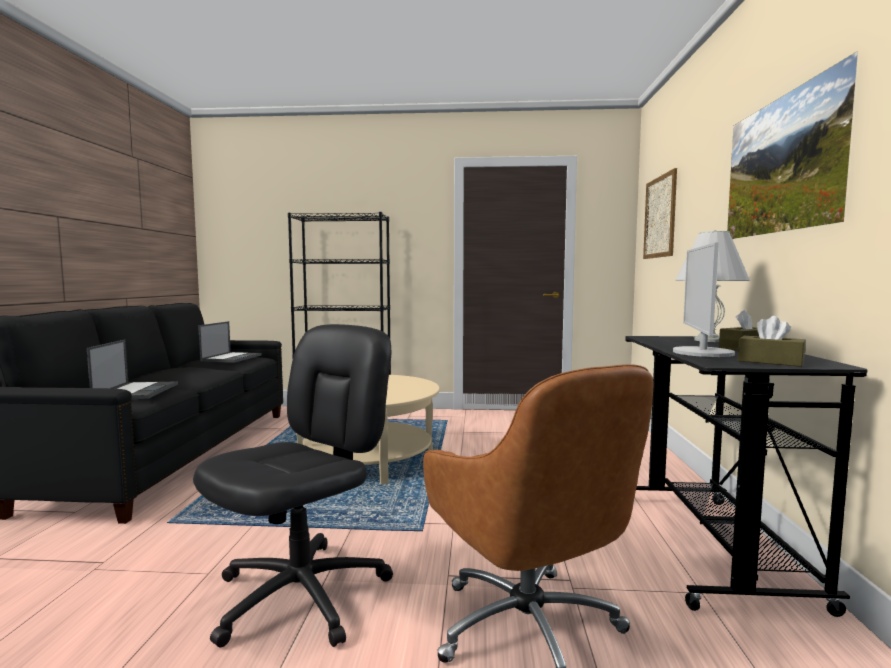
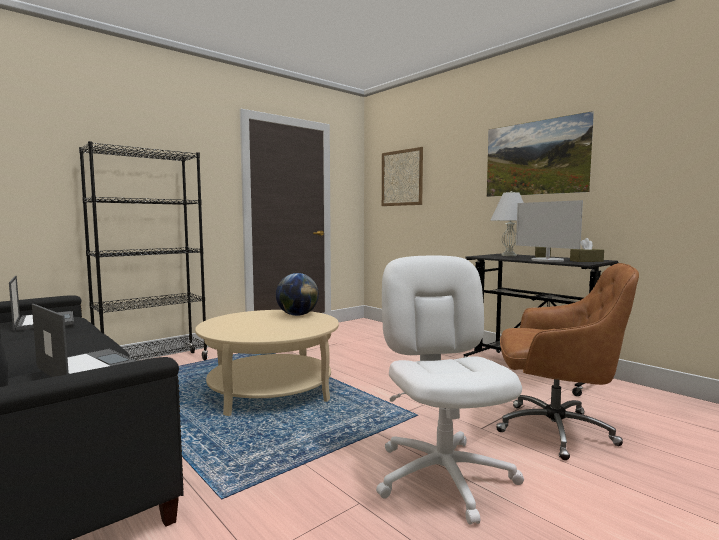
camera: 45 degrees left, 0 degrees up
black office chair [193,324,393,647] -> white office chair [376,256,524,525]
none -> globe [276,273,319,316]

